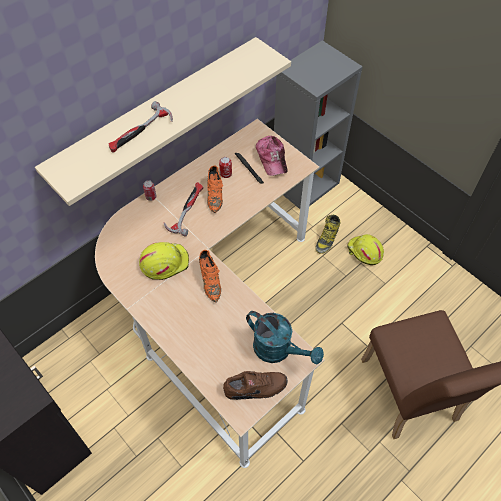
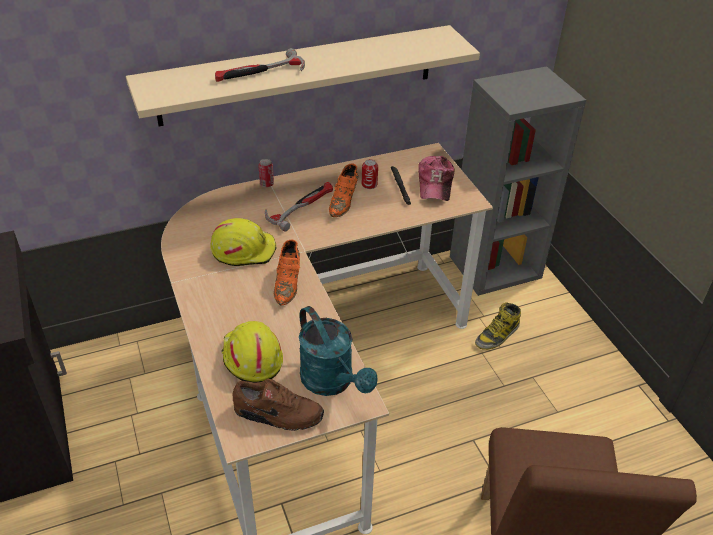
camera: 20 degrees right, 15 degrees down
yellow hard hat [347,234,384,265] -> yellow hard hat moved to [221,321,283,382]

